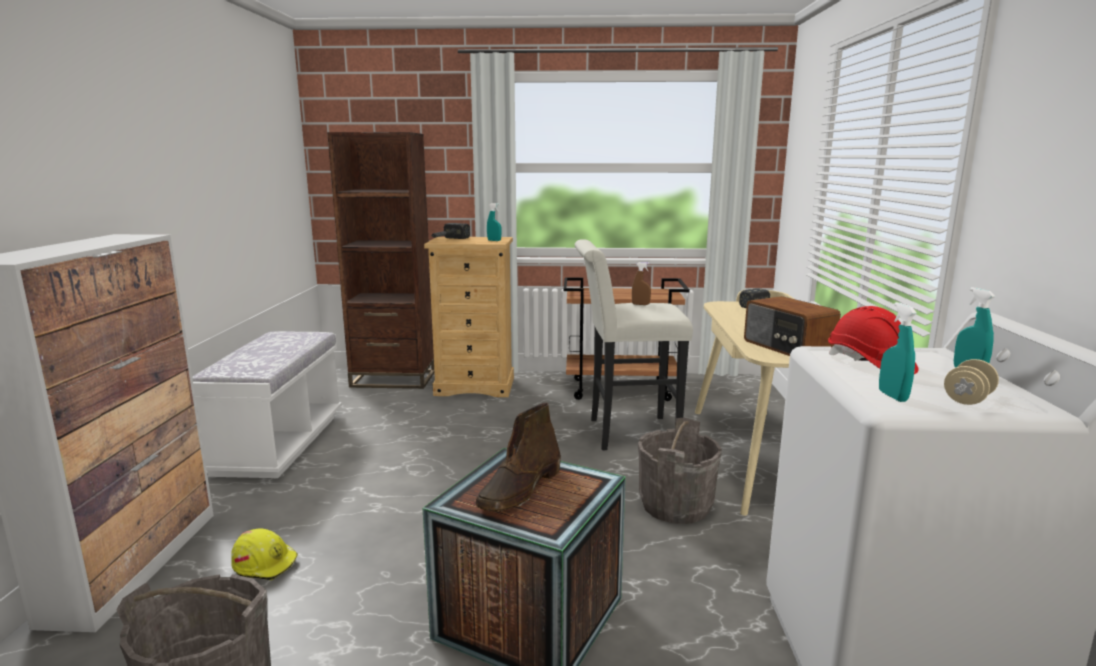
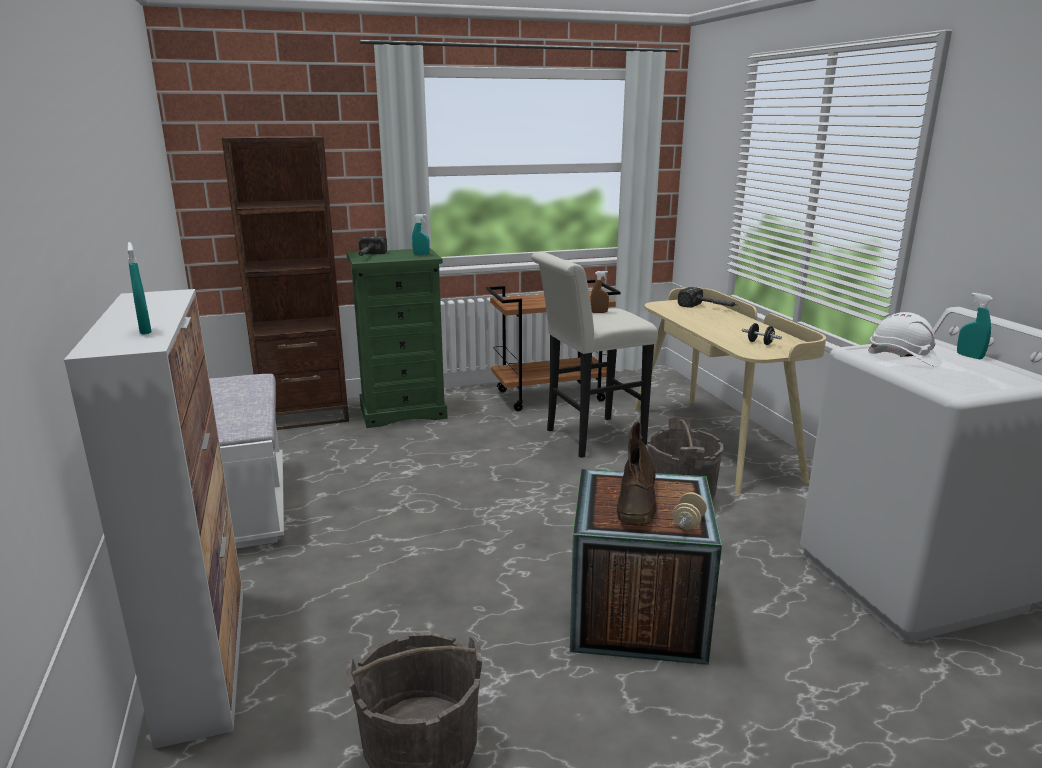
camera: 20 degrees left, 5 degrees up
yellow hard hat [231,528,298,580] -> none
beige dresser [424,237,514,397] -> green dresser [347,248,448,428]
radio [744,296,841,356] -> black dumbbell [742,323,782,345]
red hard hat [828,306,919,374] -> white hard hat [868,312,942,367]
turquoise spray bottle [879,302,917,402] -> turquoise spray bottle moved to [127,242,152,335]
beige dumbbell [944,359,999,405] -> beige dumbbell moved to [672,492,707,530]

